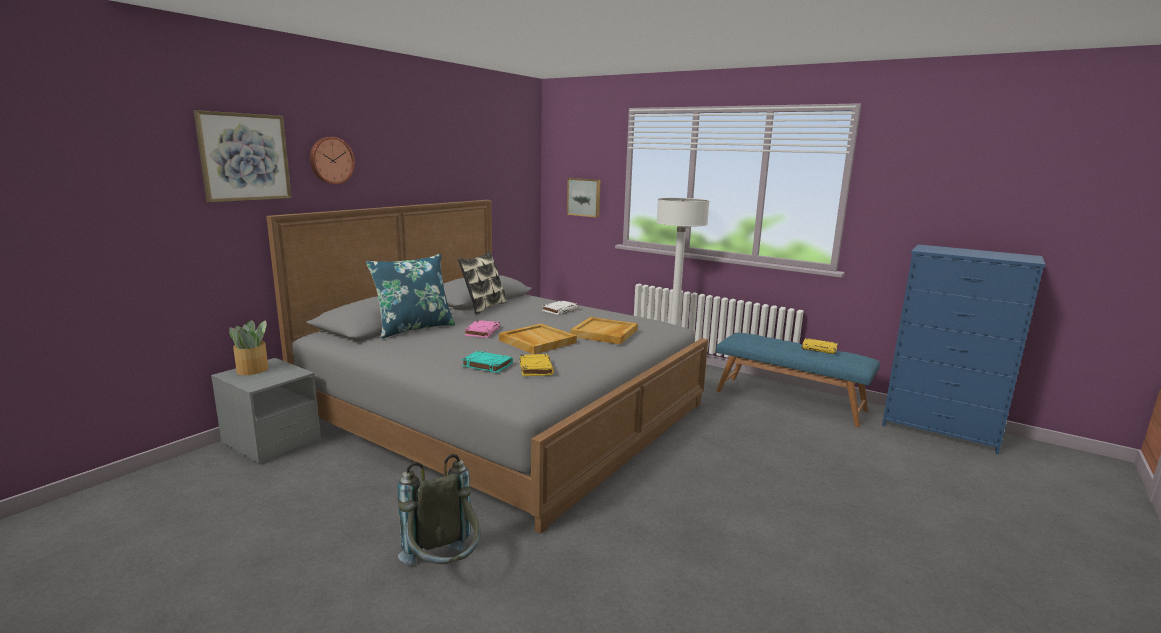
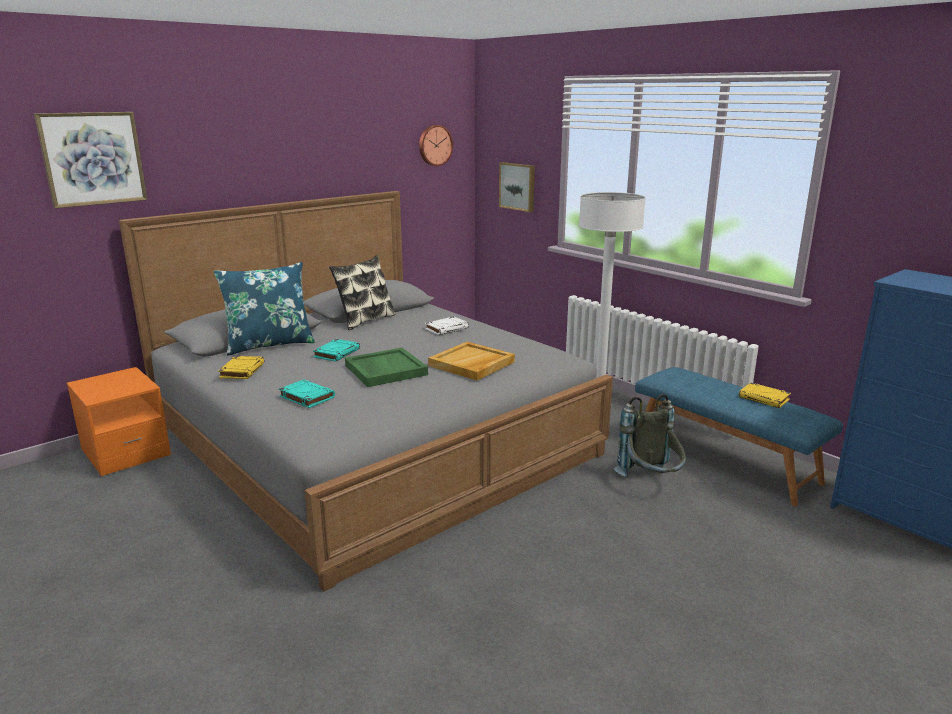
camera: 15 degrees right, 5 degrees up
grey nightstand [211,358,321,464] -> orange nightstand [67,367,171,476]
potted plant [229,320,268,375] -> none
wall clock [310,137,355,184] -> wall clock moved to [419,125,453,166]
grey backpack [397,454,480,565] -> grey backpack moved to [614,394,686,477]
pink book [464,320,500,338] -> turquoise book [313,339,360,361]
beige tray [499,324,577,354] -> green tray [345,348,428,387]
yellow book [520,354,554,376] -> yellow book moved to [218,356,265,379]

